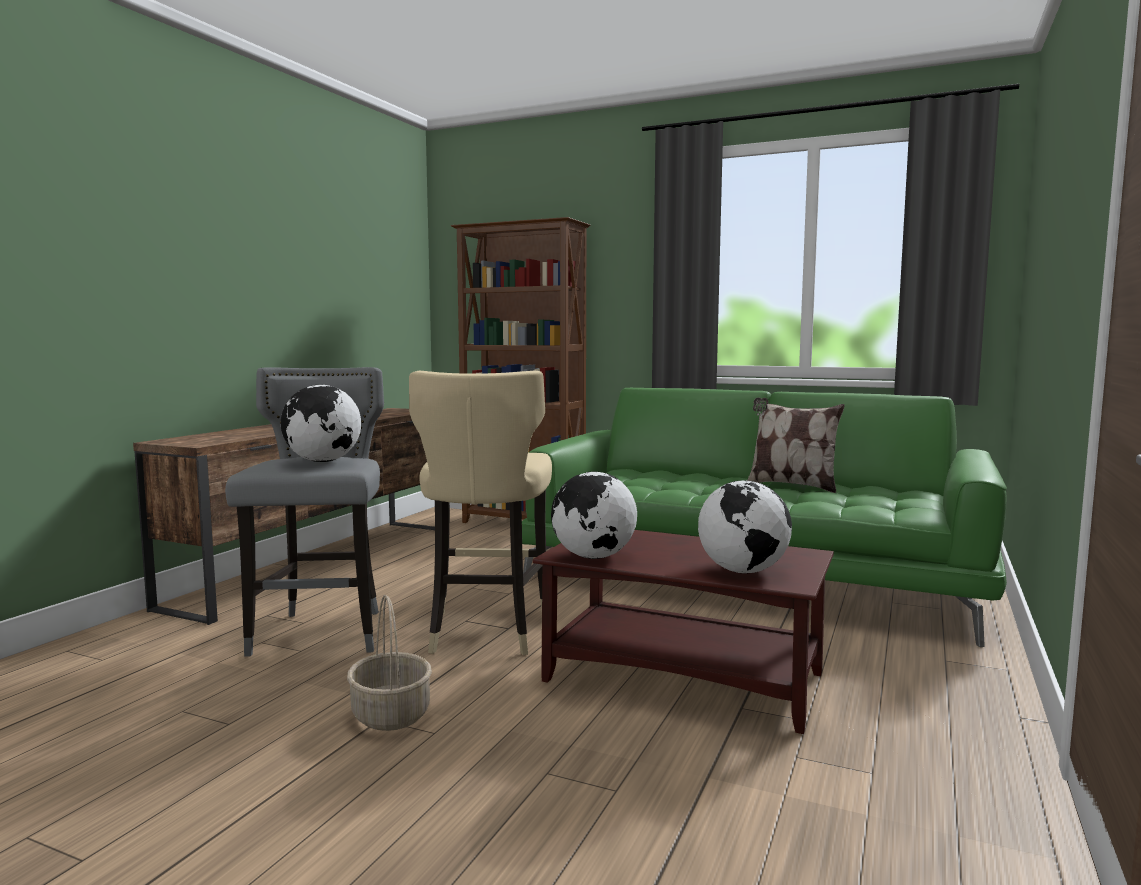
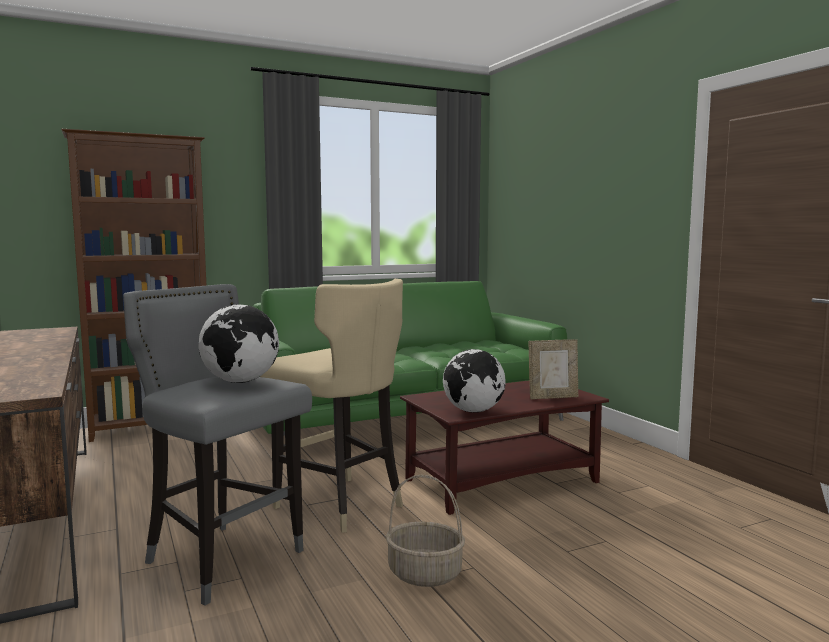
camera: 50 degrees left, 0 degrees up
globe [698,480,792,573] -> picture frame [529,339,578,399]
pillow [747,397,845,493] -> none

